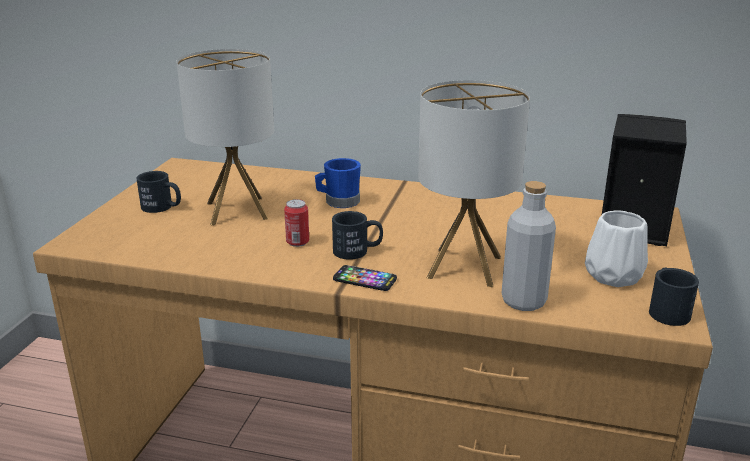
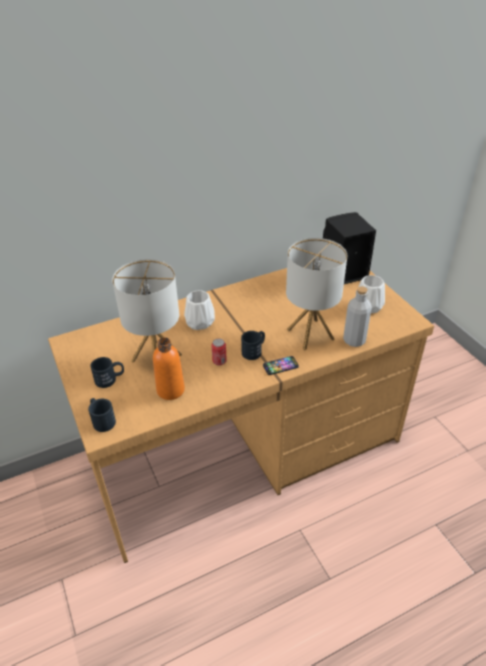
camera: 40 degrees left, 15 degrees up
blue mug [315,158,361,208] -> white vase [184,290,215,330]
black mug [649,267,699,326] -> black mug moved to [88,398,116,432]
none -> orange bottle [153,338,185,400]

